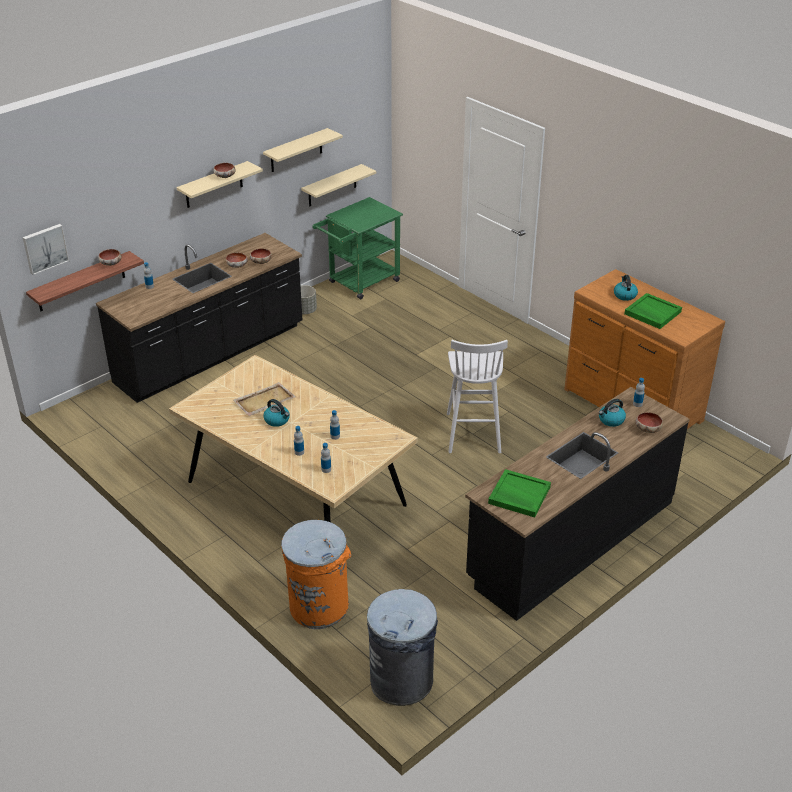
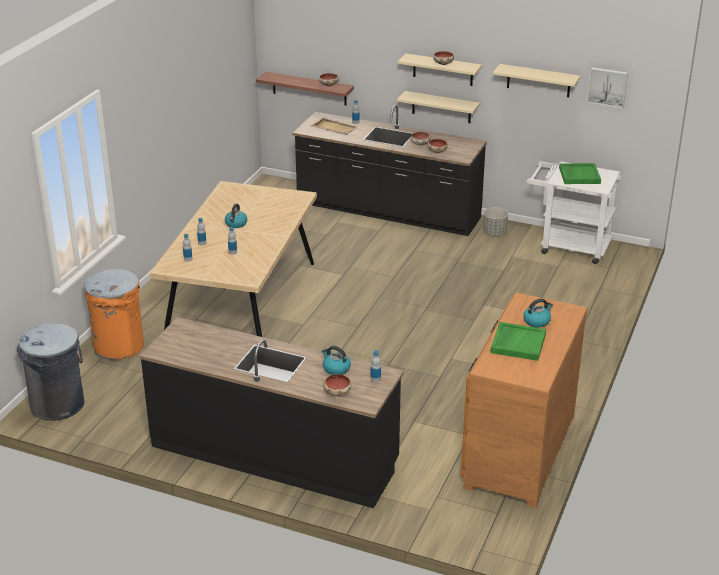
camera: 65 degrees right, 5 degrees down
picture [23,224,69,275] -> picture moved to [587,67,628,108]
beige tray [233,382,295,416] -> beige tray moved to [310,117,359,135]
beige shelf [301,164,376,207] -> beige shelf moved to [397,91,480,123]
green cart [312,197,403,299] -> white cart [527,161,621,264]
white stool [447,340,508,454] -> none
green tray [488,469,551,517] -> green tray moved to [559,163,601,184]

